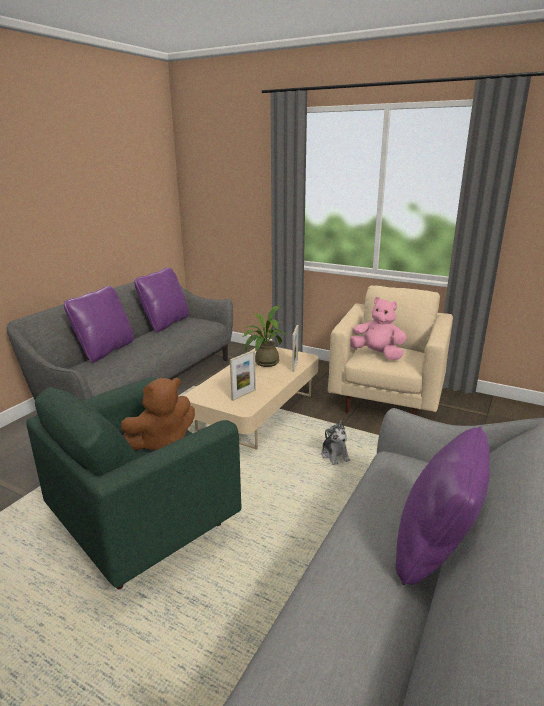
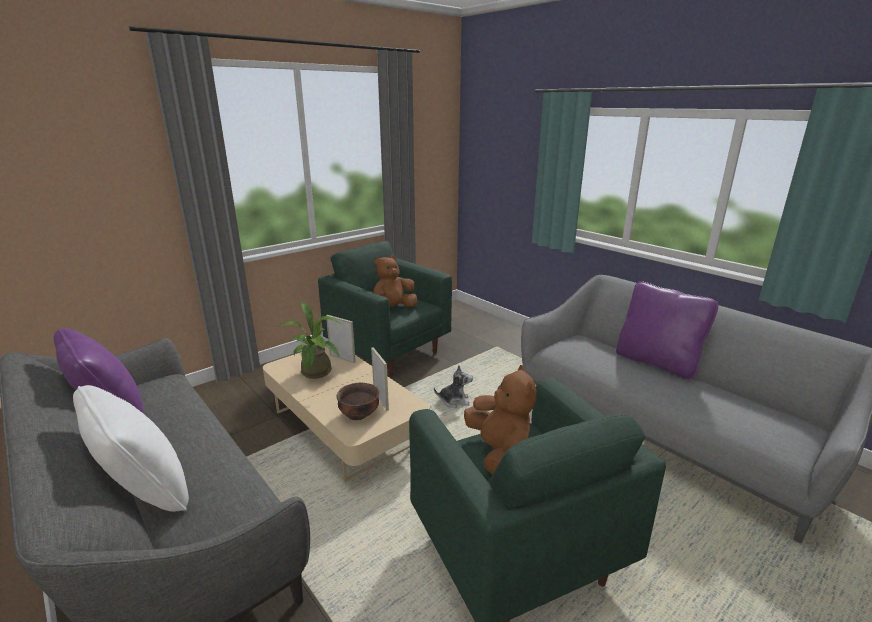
camera: 70 degrees left, 0 degrees up
purple pillow [64,286,134,363] -> white pillow [73,385,189,512]
beige armchair [328,285,453,415] -> green armchair [318,241,452,377]
pink plush toy [350,297,407,360] -> brown plush toy [373,255,417,307]
none -> brown bowl [337,383,379,420]

